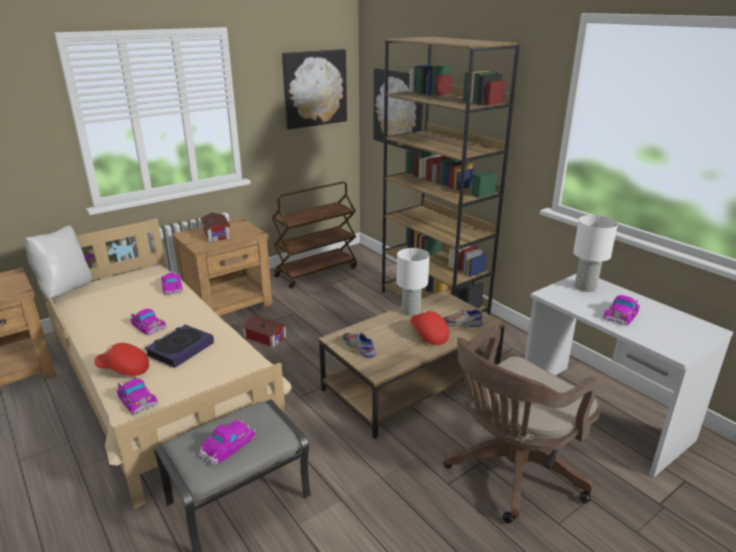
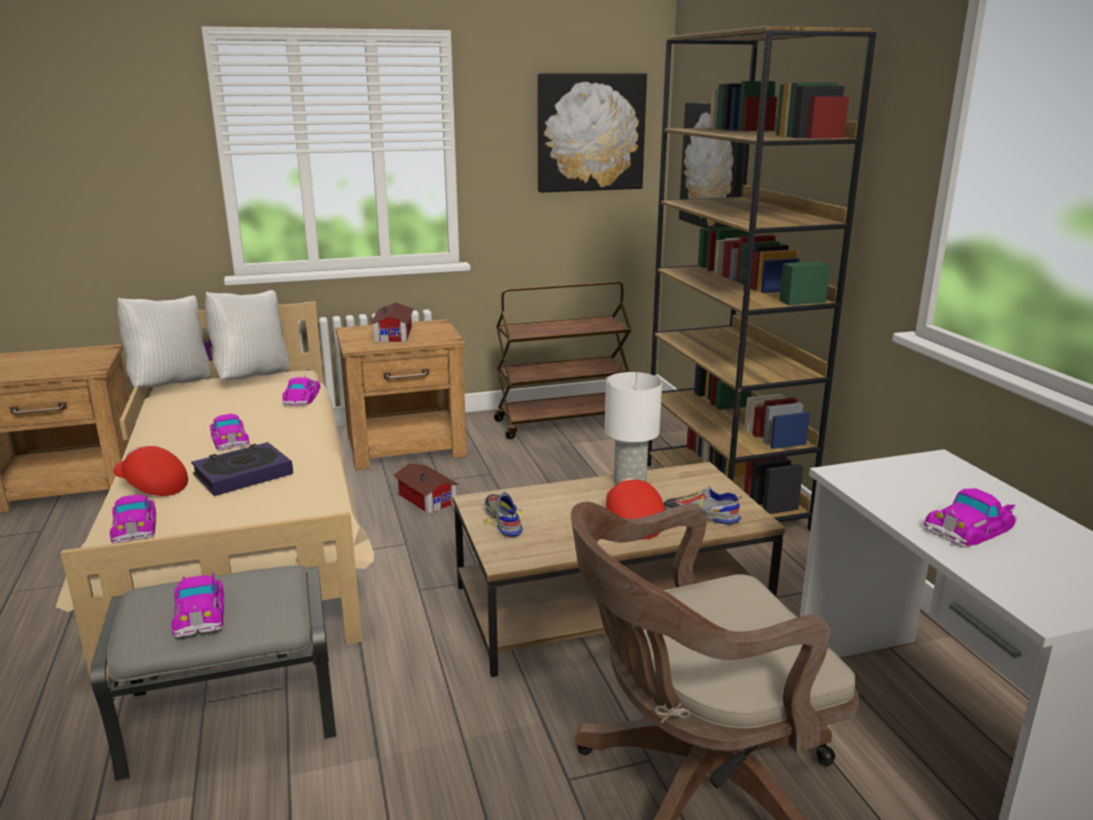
camera: 20 degrees right, 5 degrees down
toy car [198,419,255,464] -> toy car turned 105 degrees clockwise [171,571,224,637]
white table lamp [573,215,618,292] -> none
none -> white pillow [205,290,290,380]

